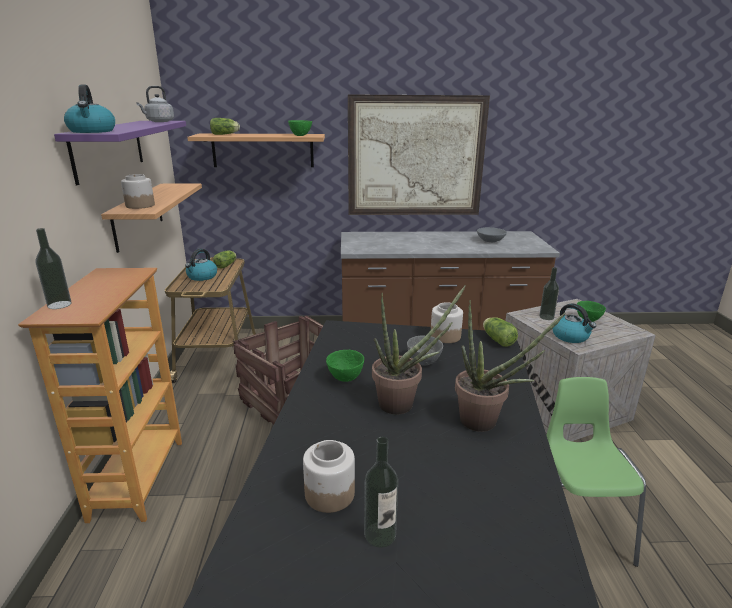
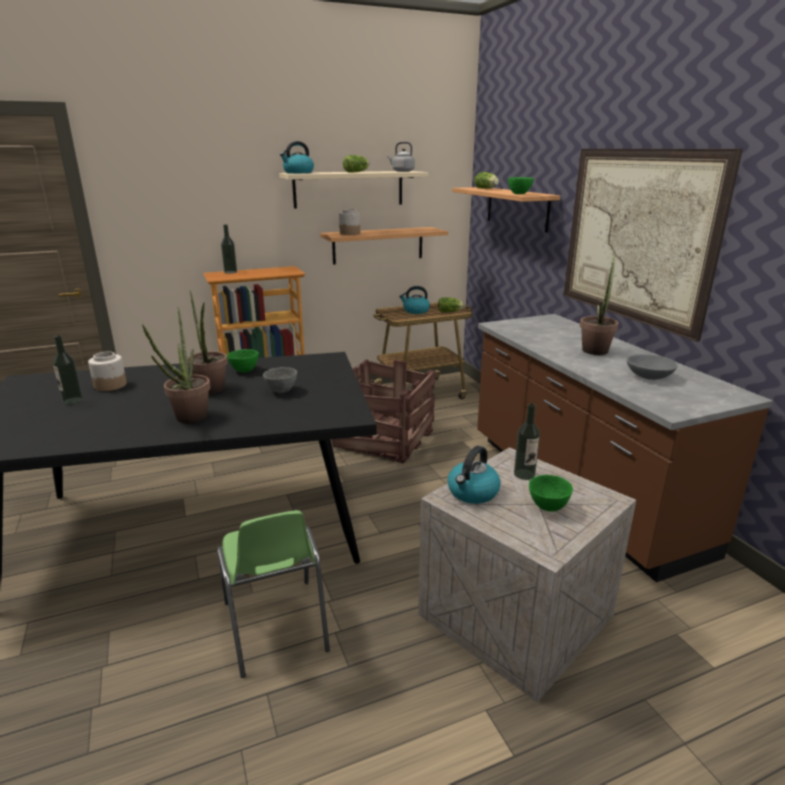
camera: 70 degrees right, 0 degrees up
purple shelf [54,121,186,185] -> beige shelf [279,171,428,208]
jar [431,302,463,343] -> none
lettuce [483,317,518,347] -> lettuce moved to [343,155,369,172]
green chair [546,377,646,567] -> green chair turned 90 degrees clockwise [217,510,330,678]
none -> potted plant [580,251,619,355]

